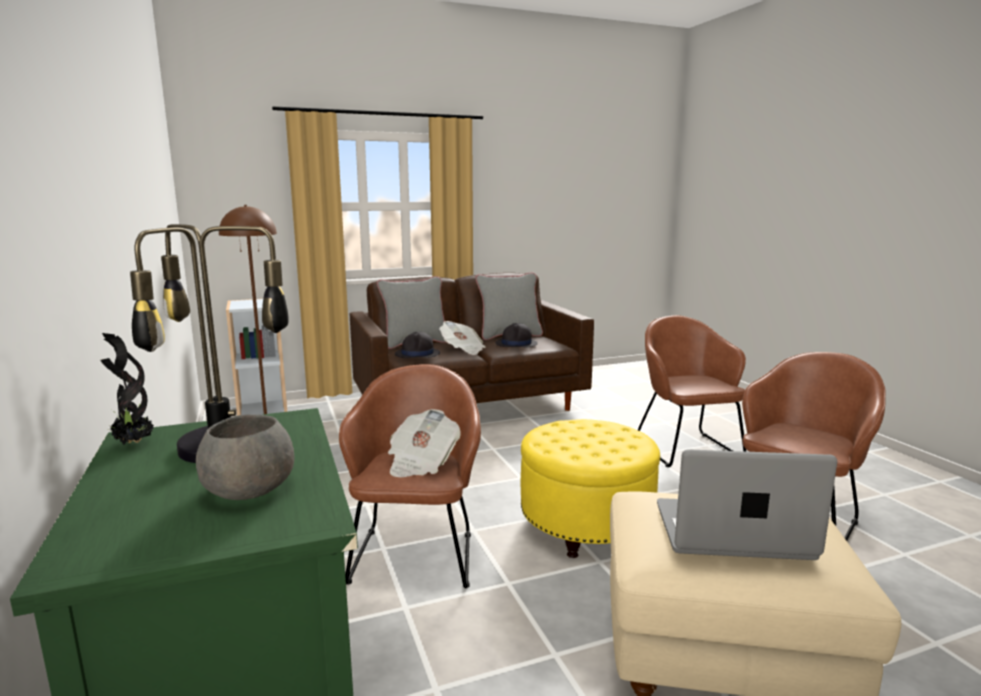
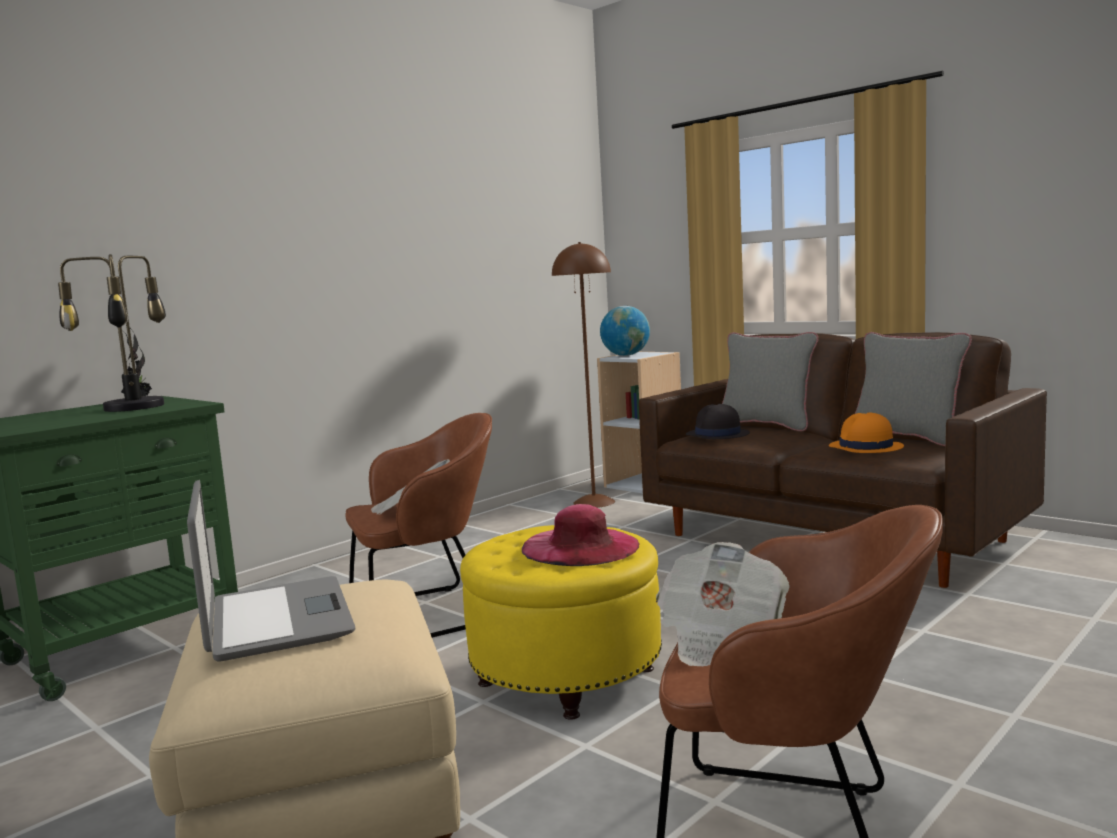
camera: 65 degrees right, 5 degrees down
grey bowl [196,414,295,500] -> none
newspaper [439,321,486,355] -> newspaper moved to [656,542,790,666]
black hat [495,323,538,347] -> orange hat [829,413,904,453]
brown armchair [638,315,747,468] -> none
none -> pink hat [522,504,640,566]
none -> globe [600,306,650,356]

